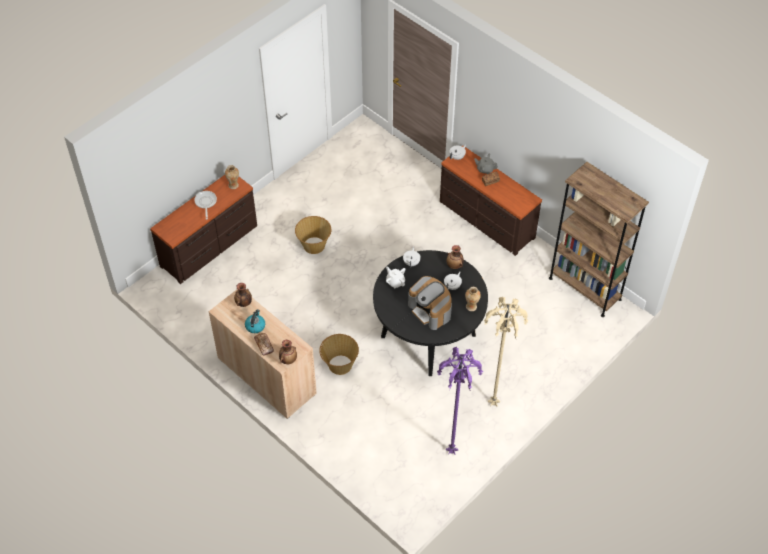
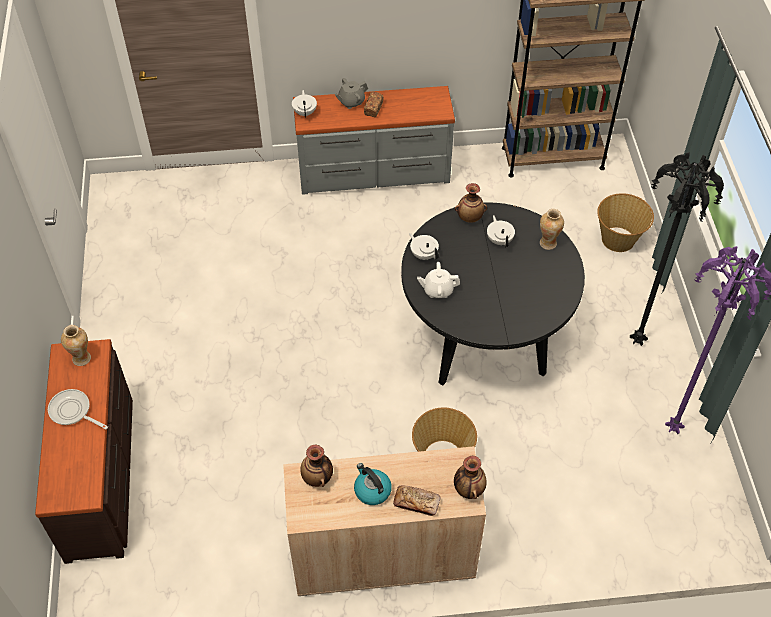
camera: 50 degrees left, 0 degrees up
basket [295,216,331,254] -> basket moved to [597,193,654,252]
coffee machine [408,276,452,330] -> none
brown dresser [440,146,542,256] -> grey dresser [293,86,455,195]
beige floor lamp [484,297,528,407] -> black floor lamp [630,152,724,346]

